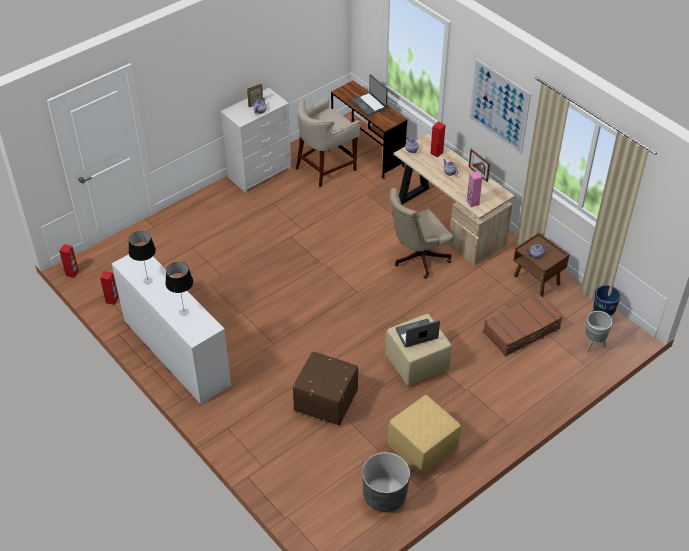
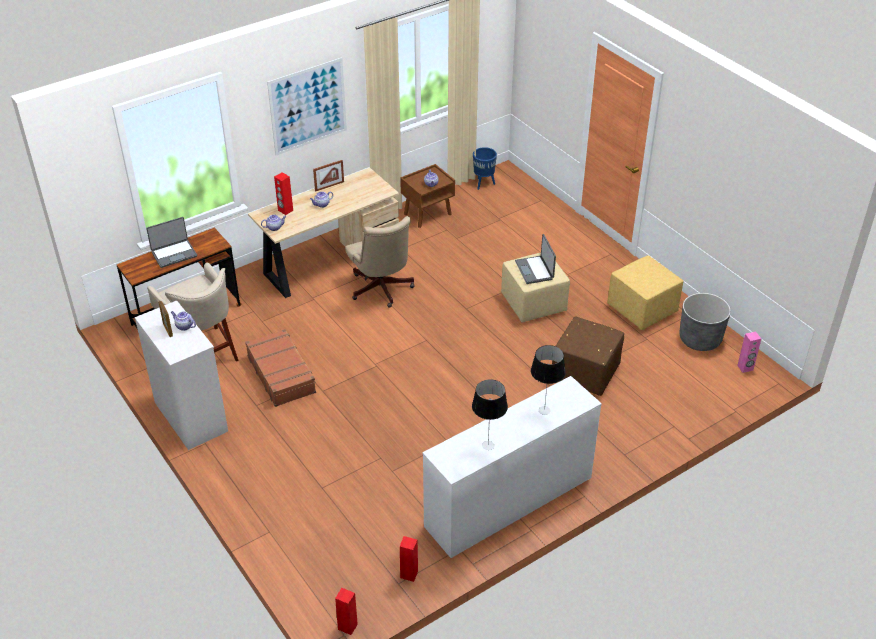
camera: 85 degrees left, 5 degrees down
pink speaker [466,171,482,207] -> pink speaker moved to [737,332,761,373]
brown suitcase [483,294,562,356] -> brown suitcase moved to [245,329,316,407]
grey planter [585,311,613,353] -> none

